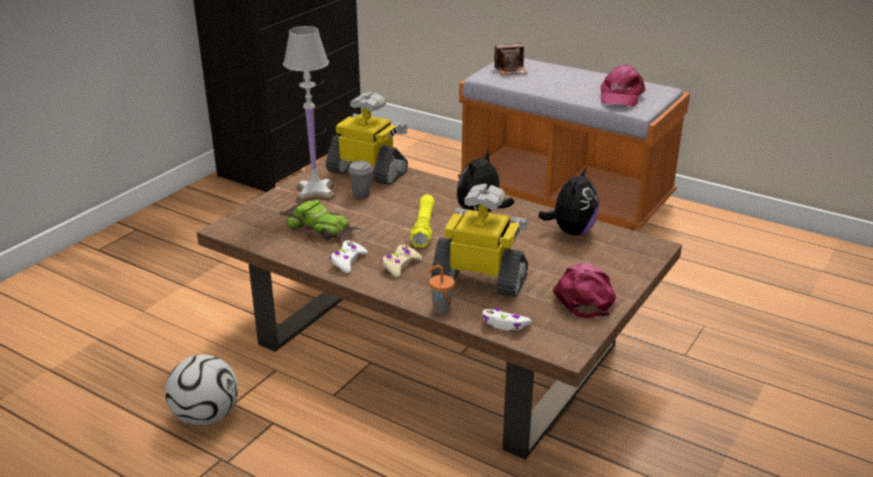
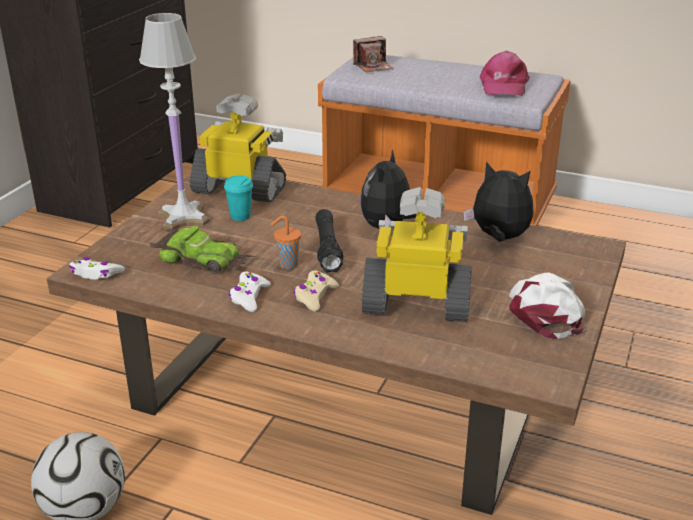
camera: 10 degrees left, 0 degrees up
grey cup [348,161,373,199] -> turquoise cup [224,175,253,221]
yellow flashlight [410,195,435,248] -> black flashlight [315,209,343,273]
orange cup [427,265,455,314] -> orange cup moved to [271,216,301,269]
white game controller [482,308,532,330] -> white game controller moved to [69,257,125,280]
plush toy [538,166,599,236] -> plush toy turned 75 degrees counterclockwise [463,162,534,242]
pink cap [553,263,616,318] -> white cap [509,272,585,339]

